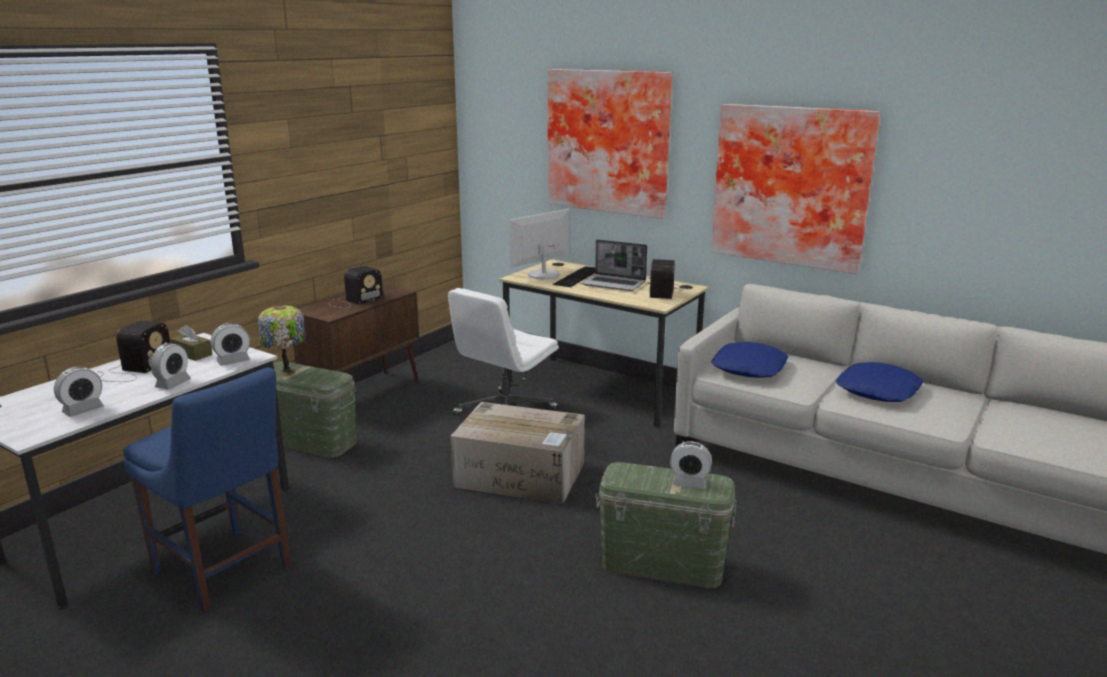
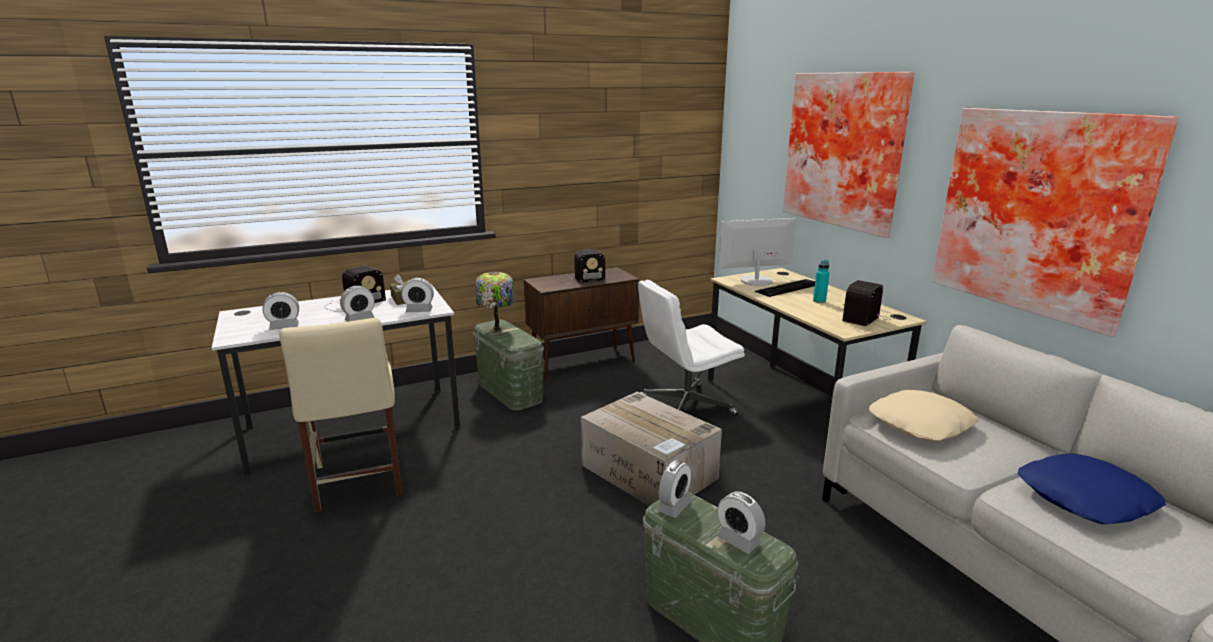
camera: 30 degrees right, 0 degrees up
blue chair [123,367,291,613] -> beige chair [279,318,403,513]
laptop [581,239,647,291] -> turquoise bottle [813,260,829,303]
blue pillow [711,342,788,378] -> beige pillow [869,390,978,442]
none -> alarm clock [656,460,692,518]

